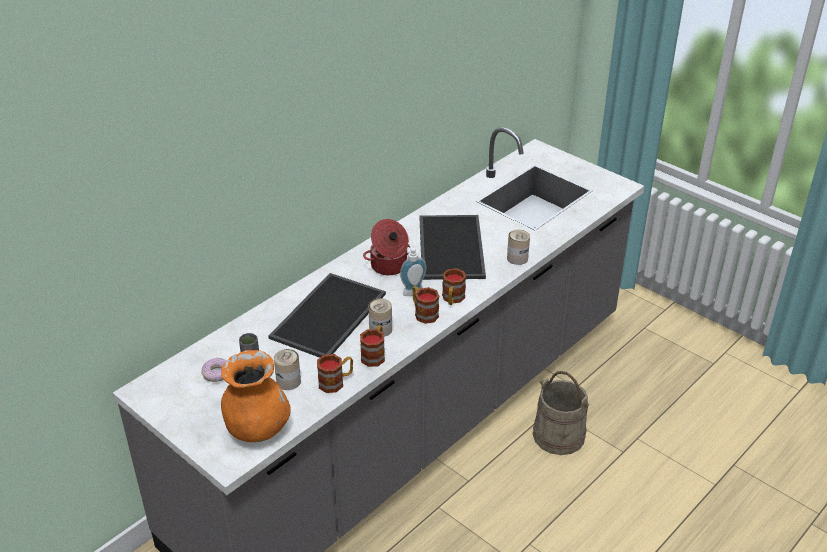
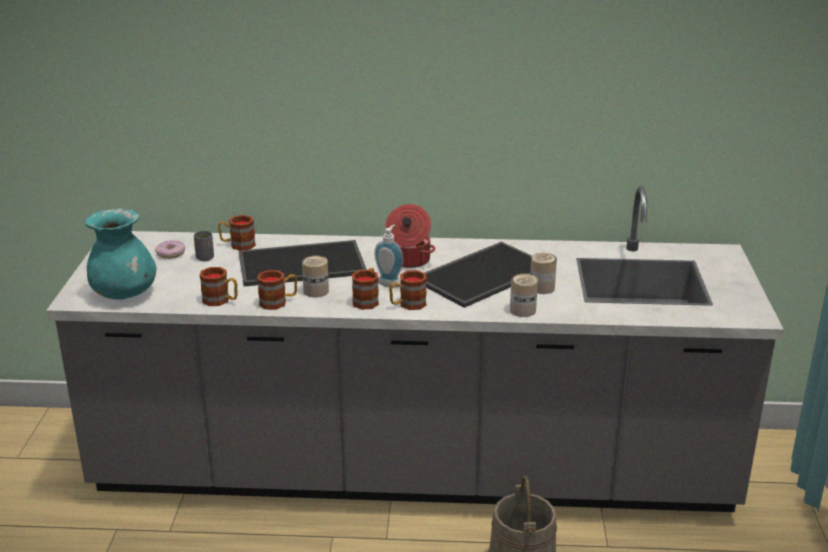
camera: 50 degrees right, 10 degrees down
orange vase [221,350,291,442] -> turquoise vase [85,208,156,300]
can [274,349,301,390] -> can moved to [530,253,557,294]
none -> mug [218,215,256,250]

